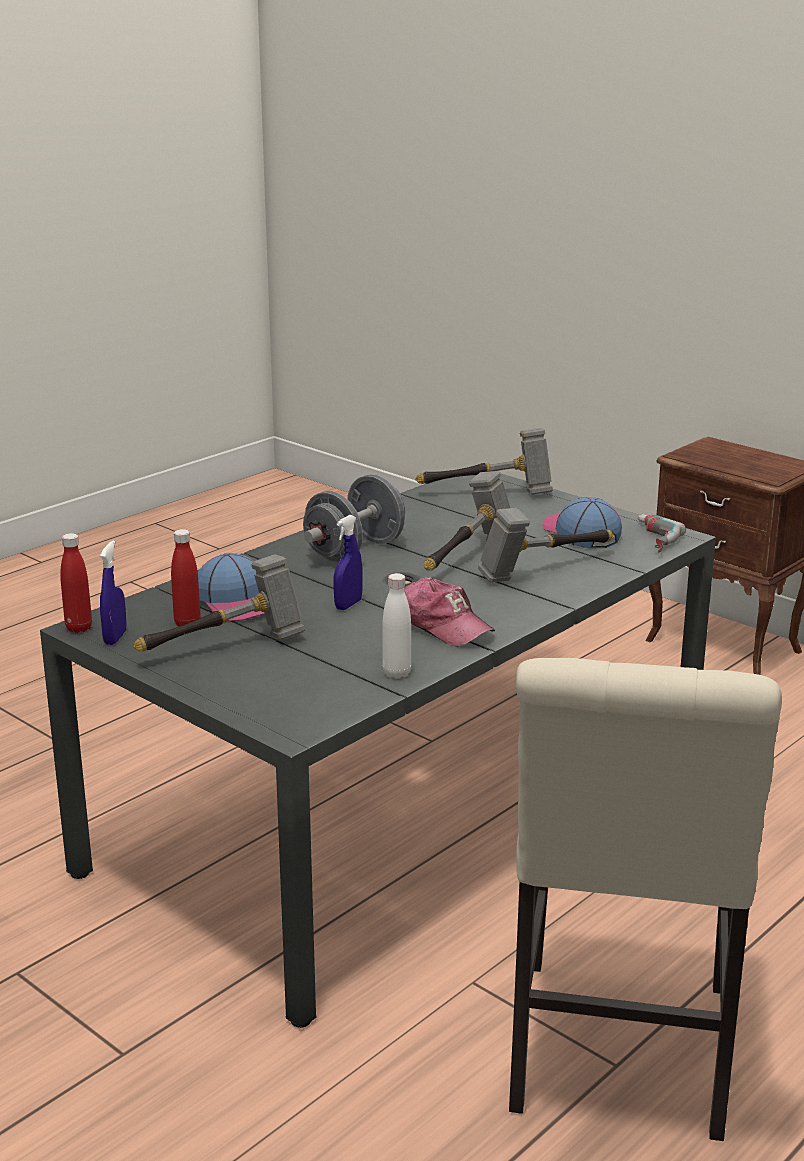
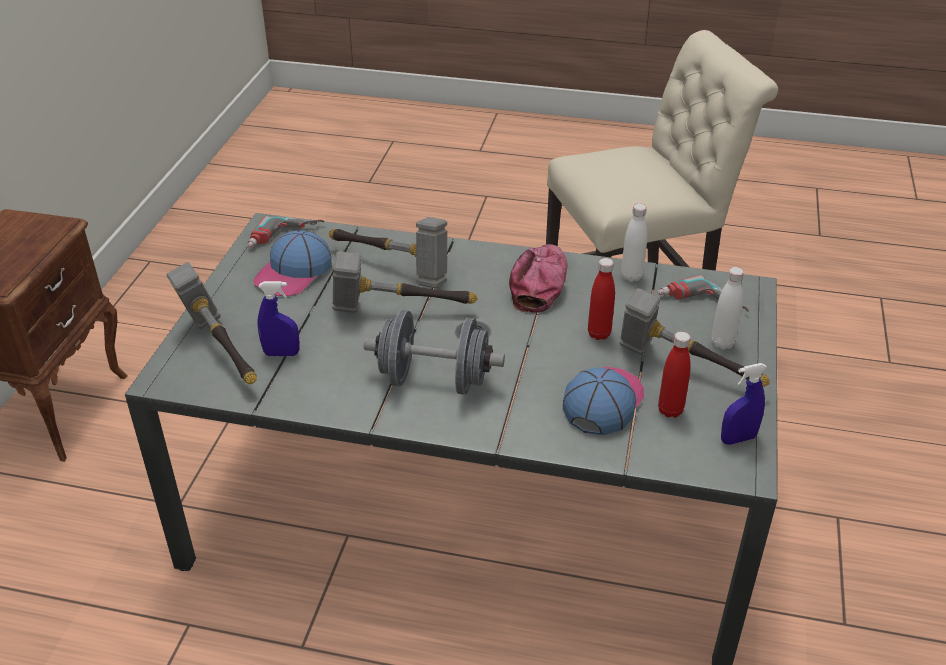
camera: 120 degrees left, 15 degrees up
red bottle [60,533,92,633] -> red bottle moved to [588,258,615,340]
blue spray bottle [333,515,362,610] -> blue spray bottle moved to [258,281,300,356]
none -> power drill [657,275,749,312]
none -> white bottle [711,267,744,350]

